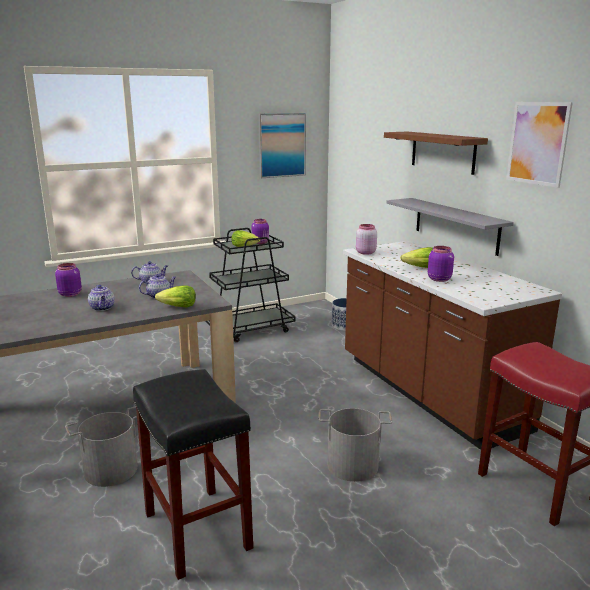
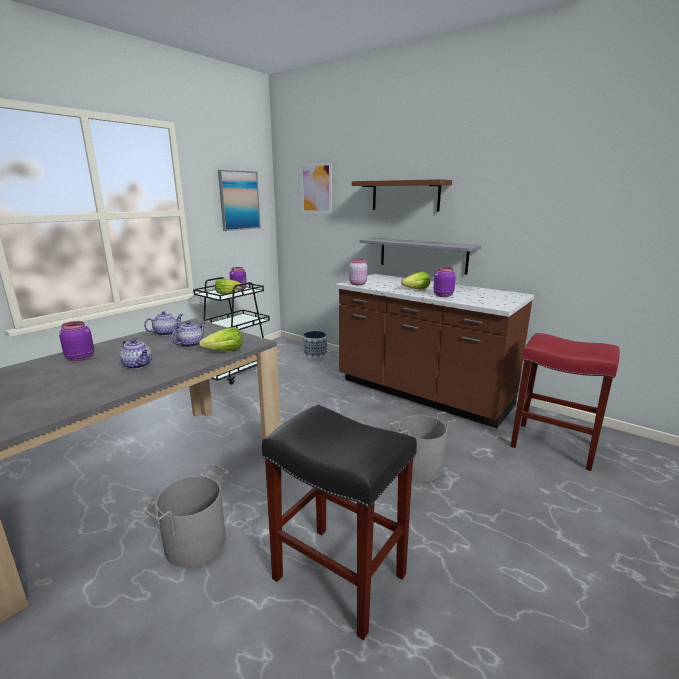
camera: 25 degrees left, 0 degrees up
picture [506,102,573,188] -> picture moved to [301,163,332,213]

